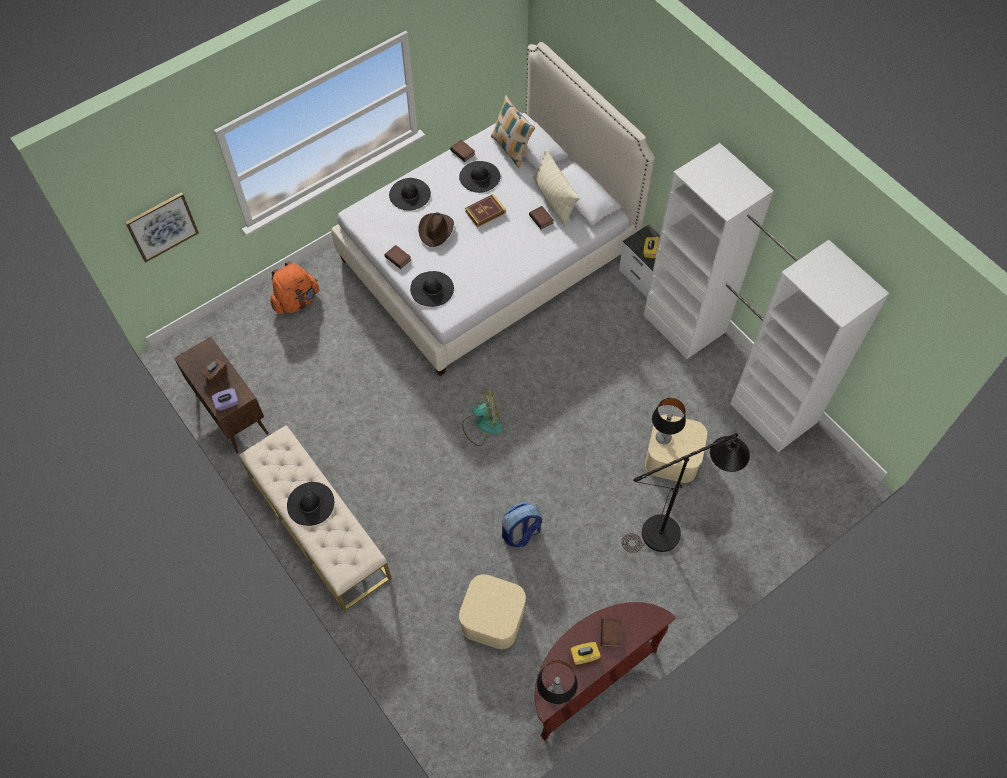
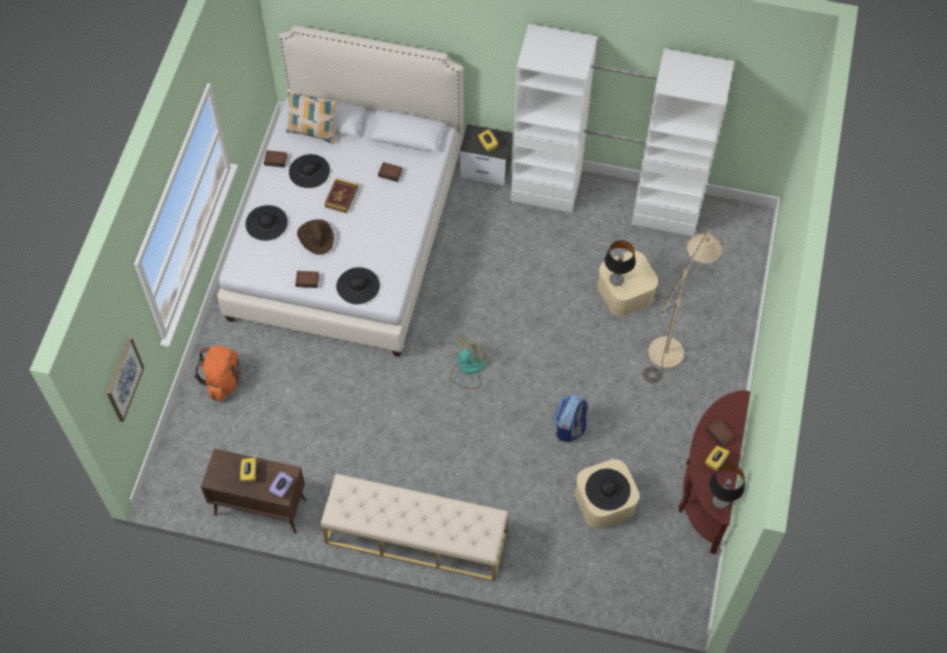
camera: 40 degrees left, 0 degrees up
brown tissue box [201,358,227,383] -> yellow tissue box [240,458,256,482]
black hat [287,482,334,526] -> black hat moved to [585,469,631,511]
beige pillow [533,149,580,226] -> none
black floor lamp [622,433,750,553] -> beige floor lamp [643,228,722,383]

